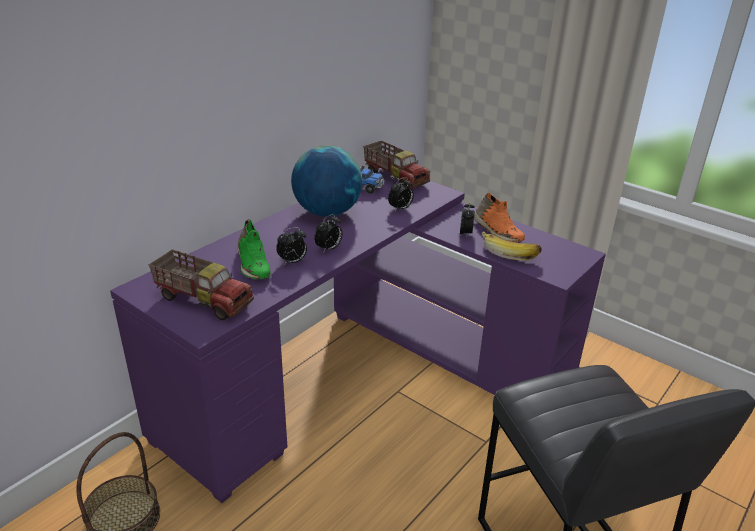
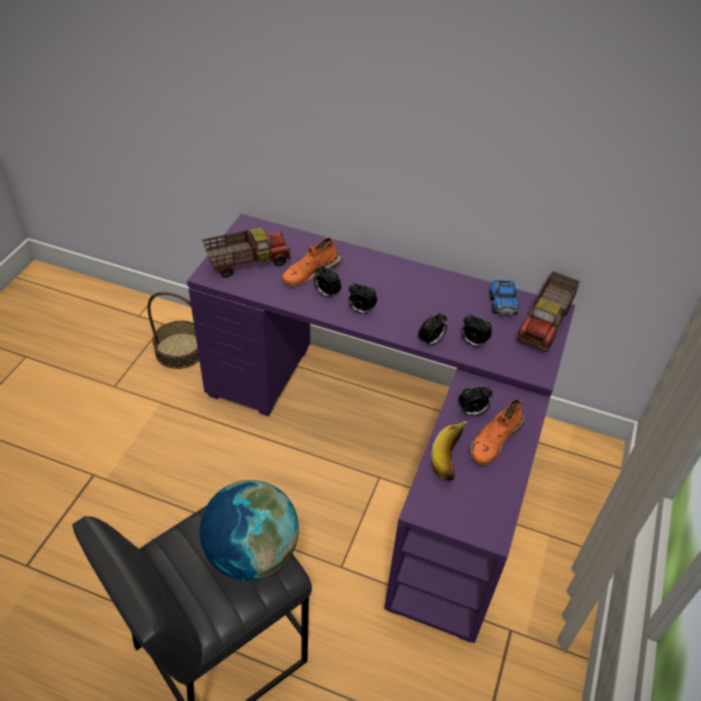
camera: 70 degrees right, 15 degrees up
toy truck [149,249,254,320] -> toy truck turned 120 degrees counterclockwise [202,228,291,278]
green shoe [238,219,271,279] -> orange shoe [282,238,342,286]
globe [291,145,363,217] -> globe moved to [200,480,299,581]
none -> alarm clock [418,312,447,347]

